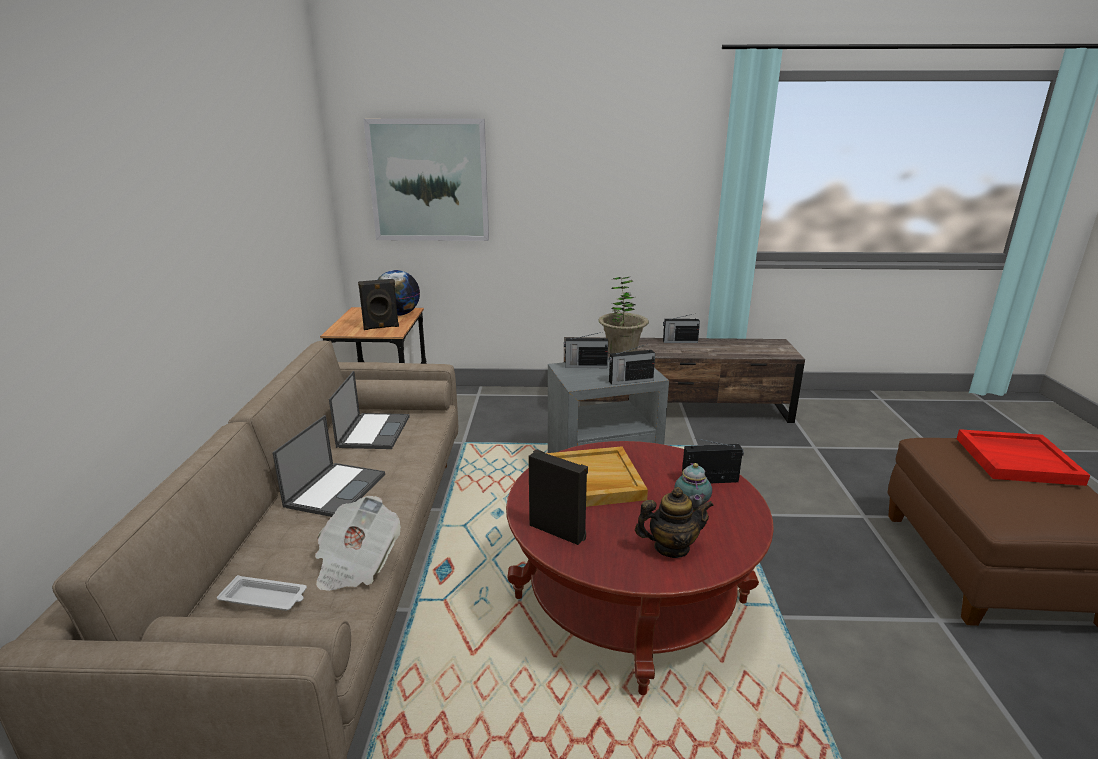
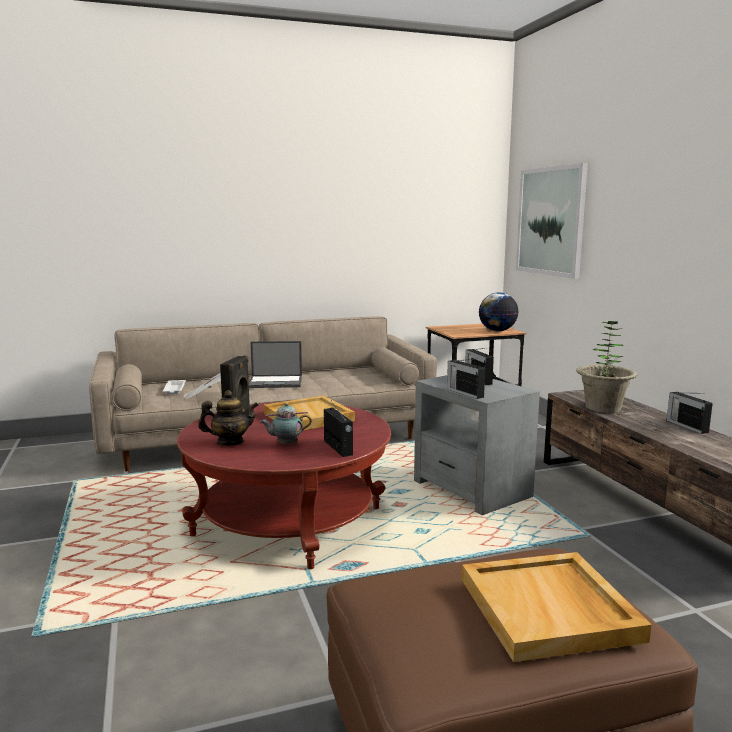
camera: 70 degrees right, 10 degrees down
laptop [329,371,410,449] -> none
black speaker [358,279,399,330] -> none
teapot [635,487,714,558] -> teapot turned 75 degrees counterclockwise [198,390,259,446]
red tray [957,429,1090,486] -> beige tray [462,552,651,662]

